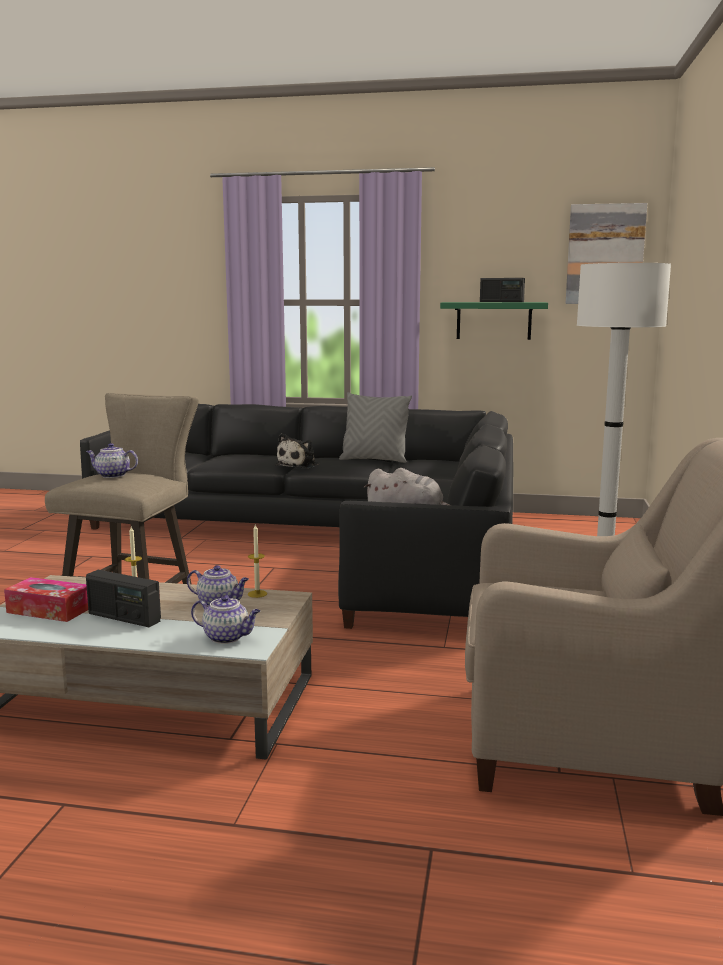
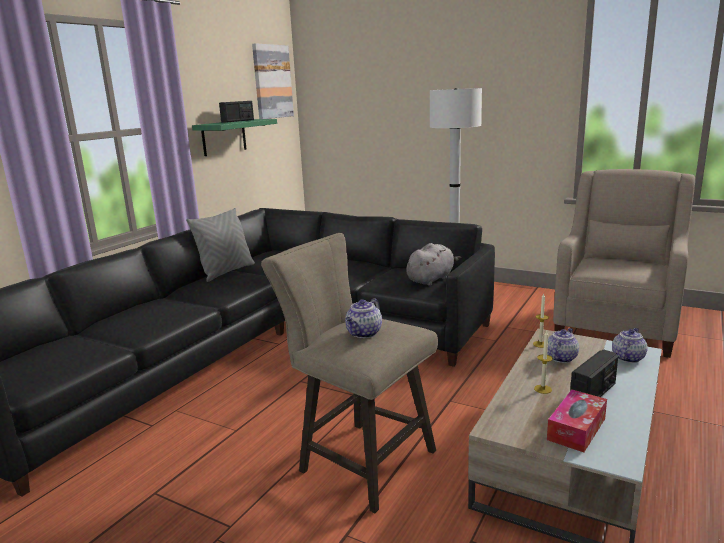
camera: 70 degrees left, 5 degrees up
plush toy [275,433,319,469] -> none

